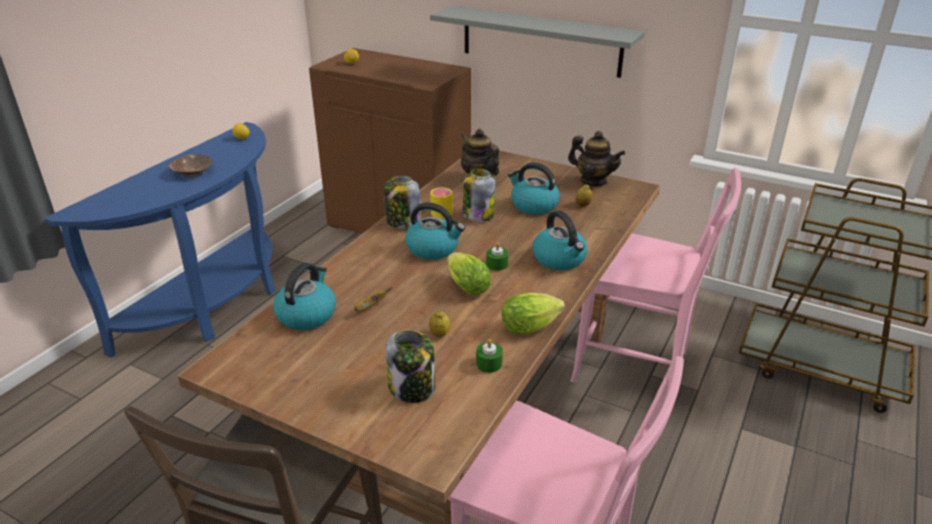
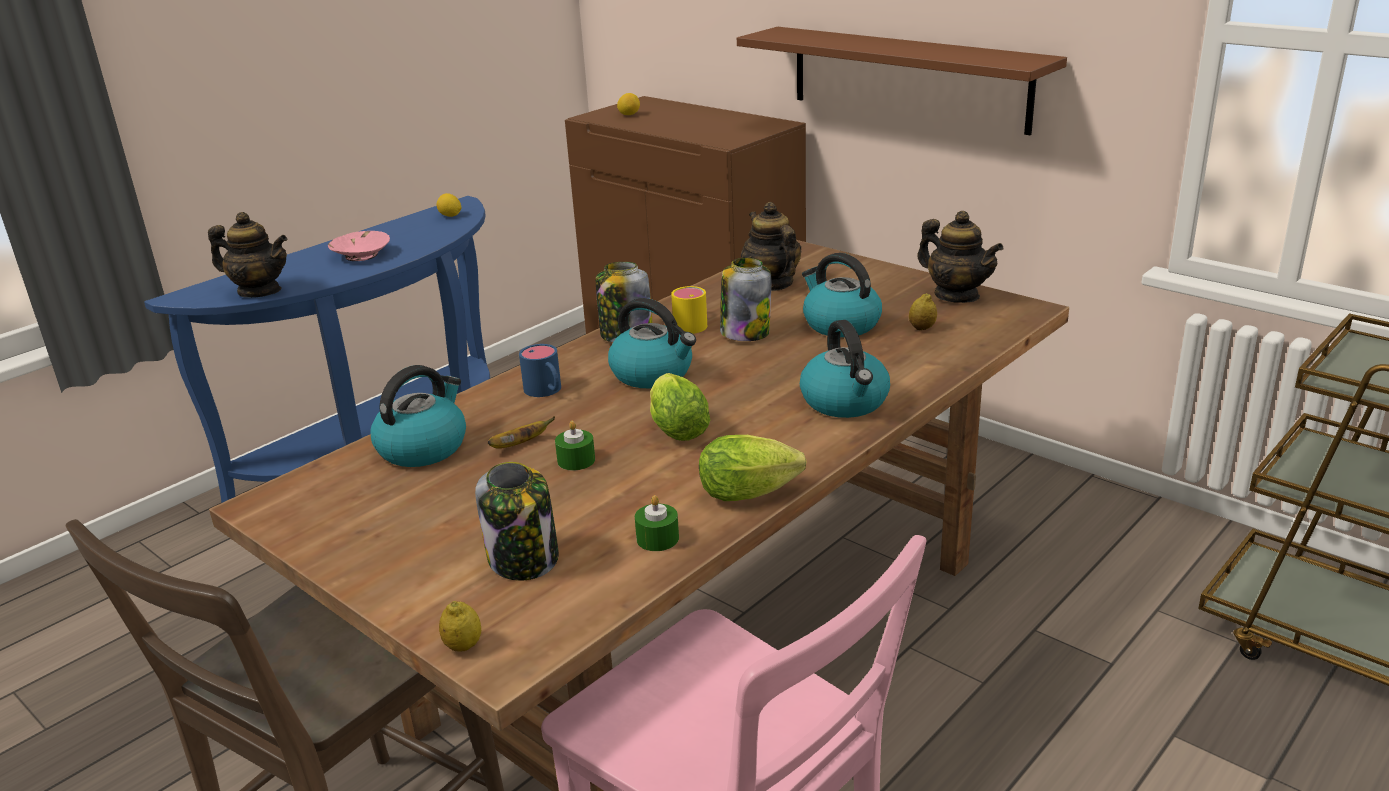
camera: 15 degrees right, 5 degrees down
brown bowl [169,154,213,177] -> pink bowl [328,231,390,261]
lemon [429,311,450,337] -> lemon moved to [439,601,481,652]
grey shelf [430,6,645,78] -> brown shelf [737,27,1067,135]
green candle [486,242,508,271] -> green candle moved to [555,421,595,470]
pink chair [570,168,741,383] -> none
none -> teapot [208,212,288,298]
none -> blue mug [519,344,561,397]

